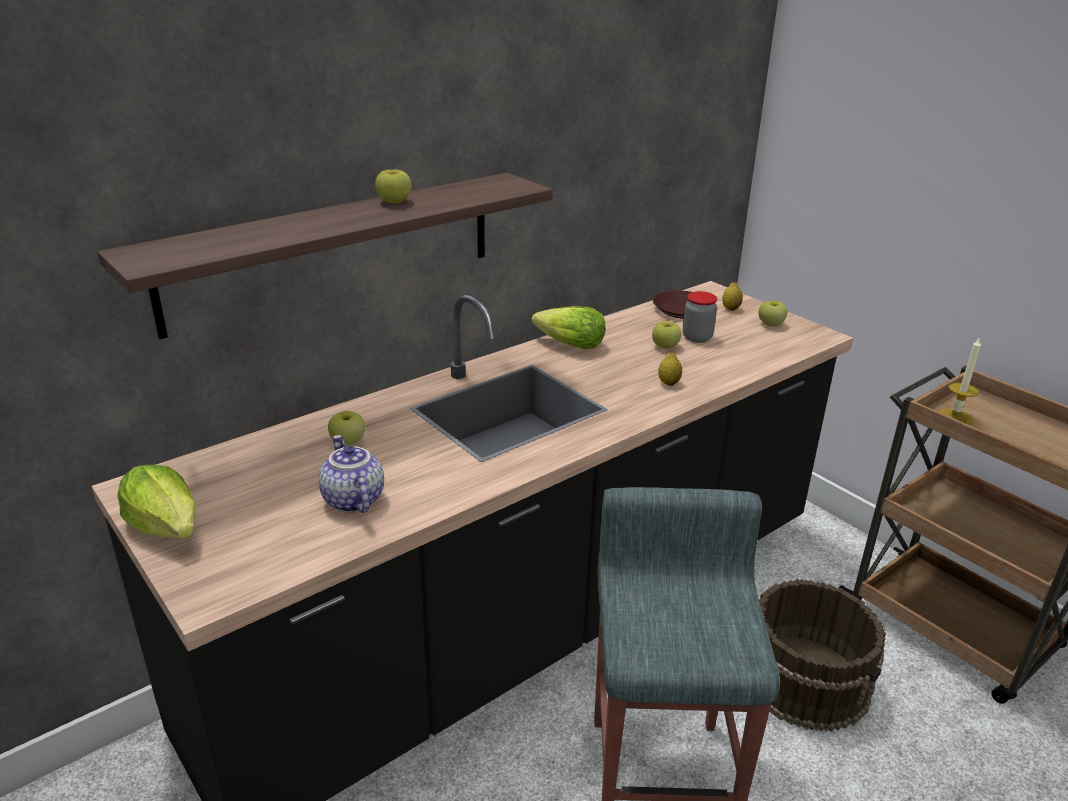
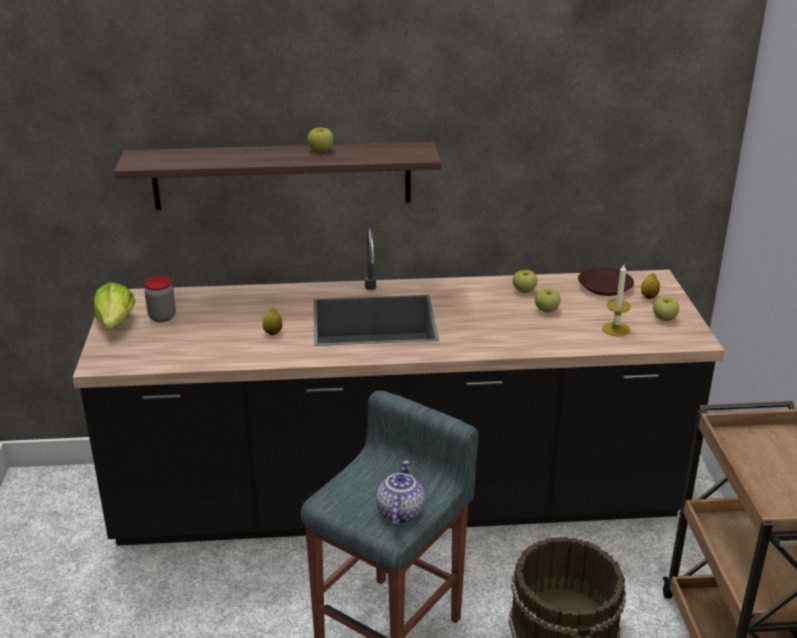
camera: 35 degrees right, 0 degrees up
teapot [318,435,384,513] -> teapot moved to [376,461,425,527]
apple [328,411,365,446] -> apple moved to [512,270,537,293]
lettuce [531,306,605,349] -> none
lemon [658,352,682,386] -> lemon moved to [263,308,282,335]
jar [683,291,717,343] -> jar moved to [145,276,176,322]
candle [938,337,981,425] -> candle moved to [602,264,631,337]

